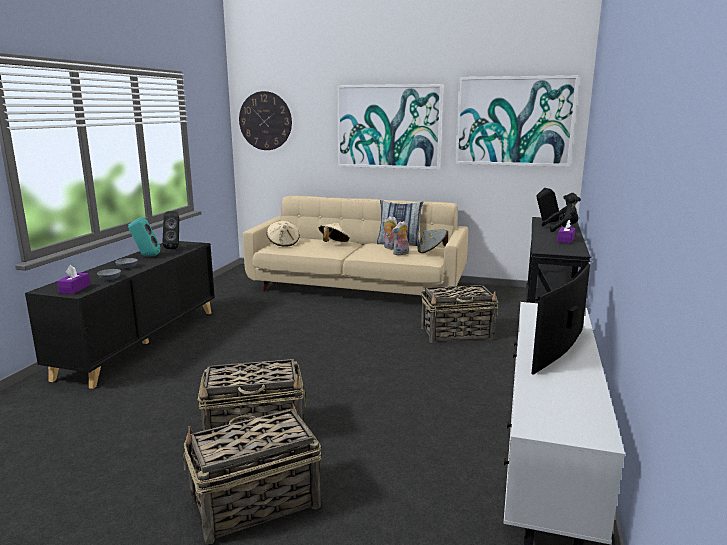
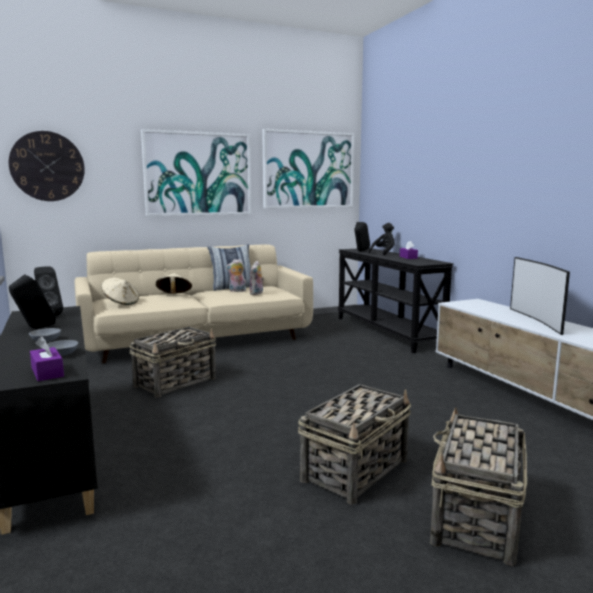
camera: 40 degrees left, 5 degrees down
turquoise speaker [128,217,161,256] -> black speaker [9,274,56,328]
grey hat [417,229,448,253] -> none
basket [421,285,499,343] -> basket moved to [130,327,216,398]

